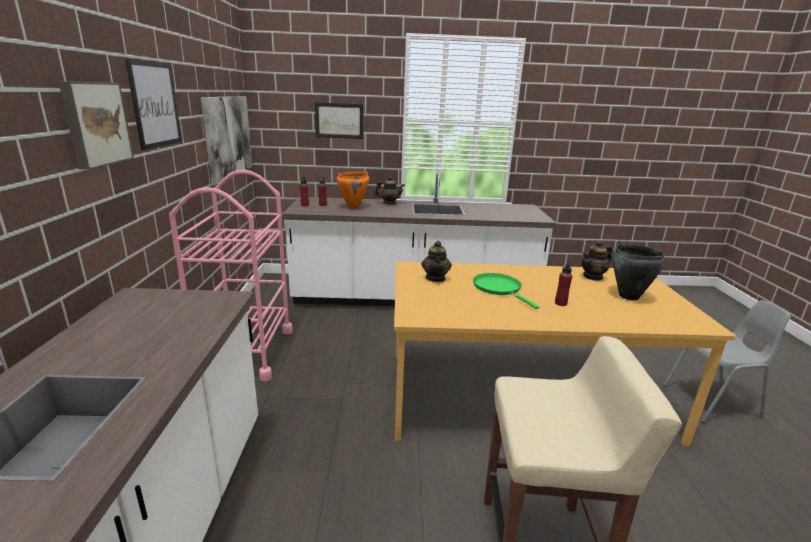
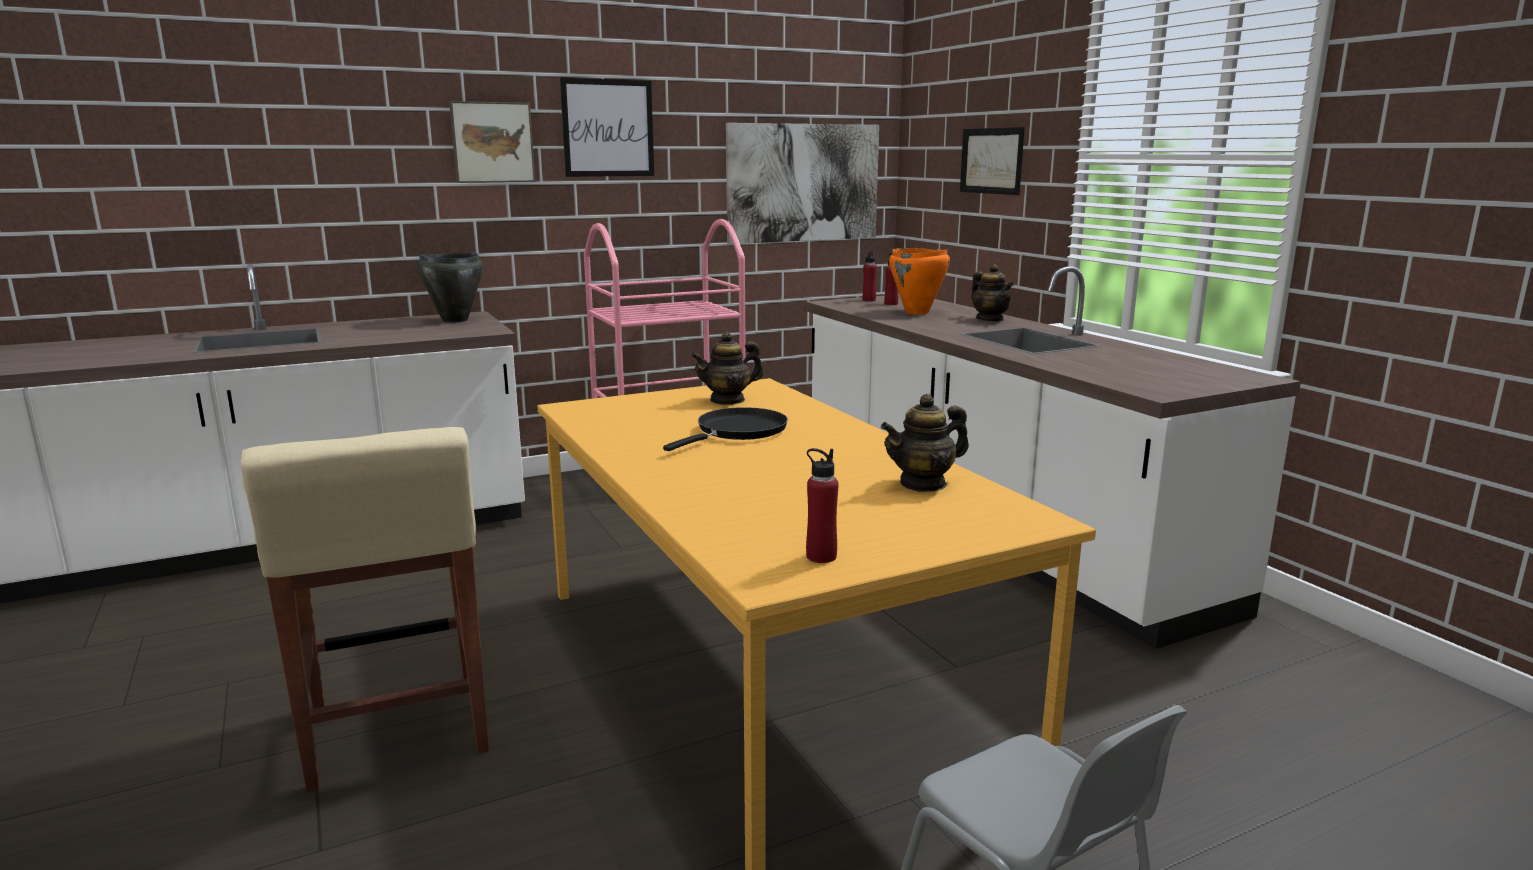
camera: 65 degrees right, 5 degrees down
green frying pan [473,273,539,309] -> black frying pan [663,407,788,451]
red bottle [555,261,572,306] -> red bottle moved to [806,448,839,563]
teapot [581,241,613,281] -> teapot turned 60 degrees counterclockwise [881,394,969,492]
black cooking pot [612,244,666,301] -> black cooking pot moved to [417,253,483,323]

